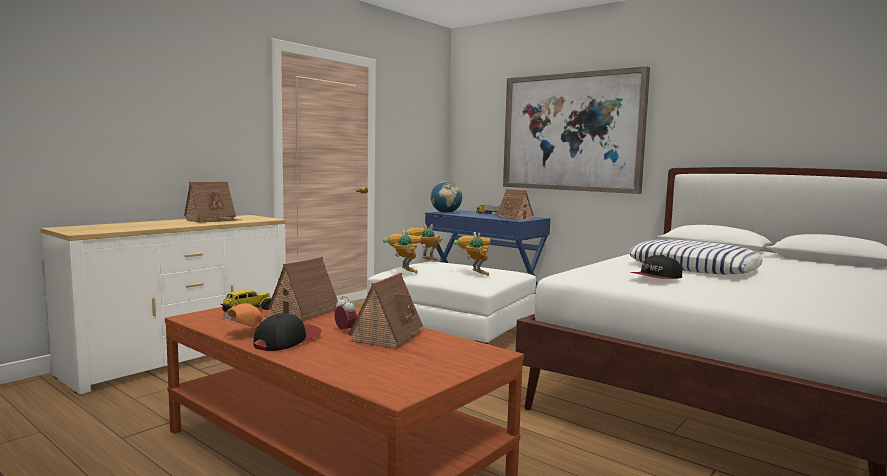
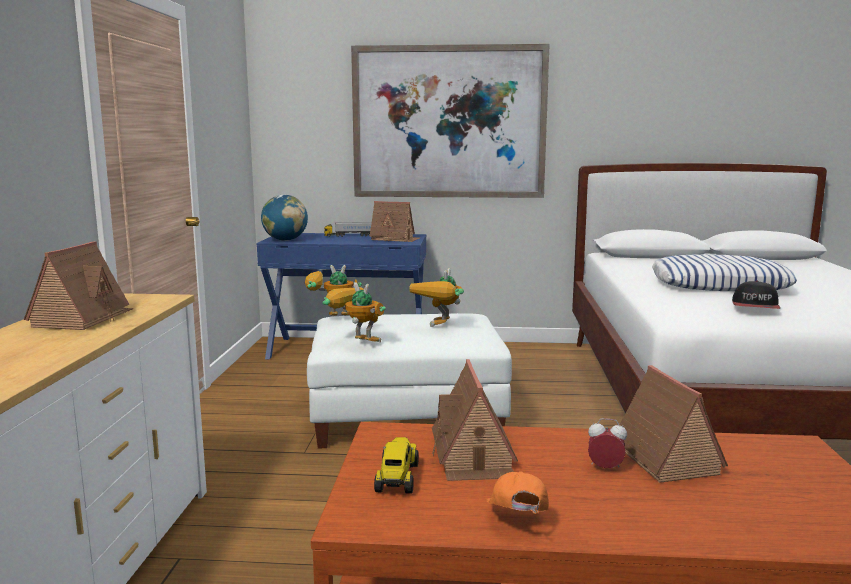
camera: 35 degrees left, 5 degrees up
cap [253,313,322,351] -> none
toy robot [453,232,490,276] -> toy robot turned 105 degrees counterclockwise [409,268,464,327]

